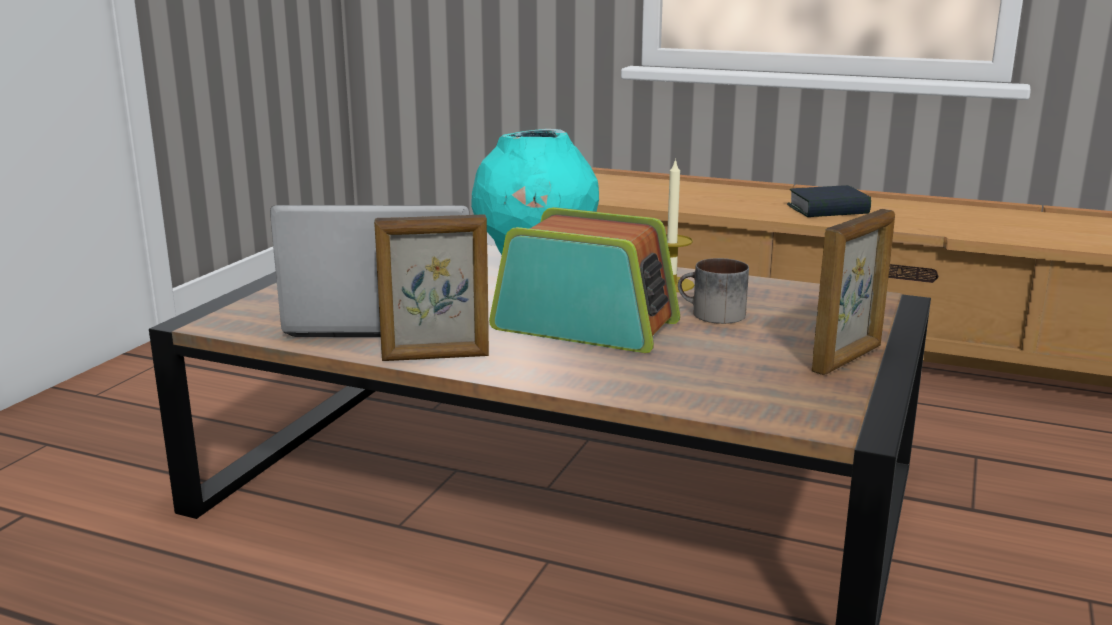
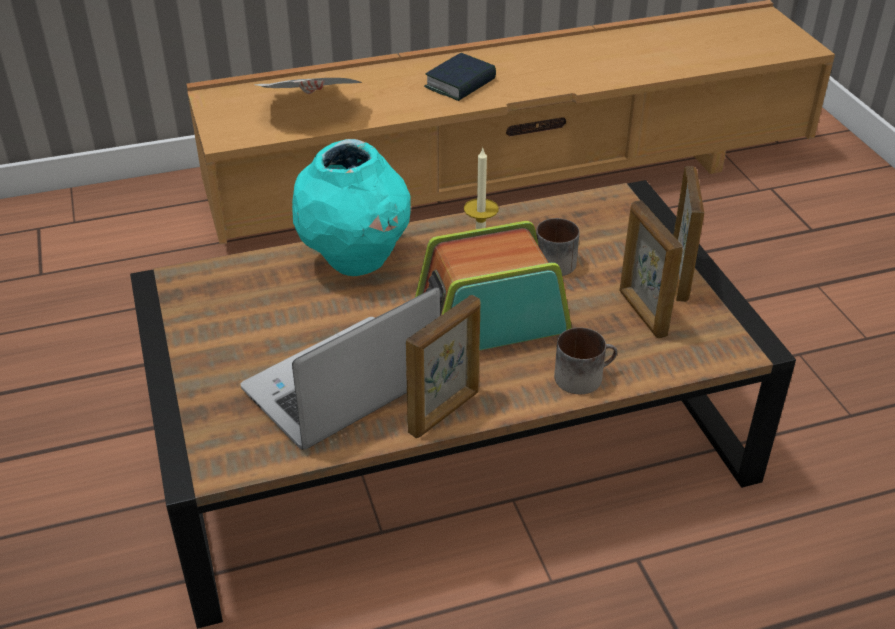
camera: 40 degrees left, 20 degrees up
none -> newspaper [254,78,362,94]
none -> mug [554,328,617,394]
none -> picture frame [619,200,683,339]

